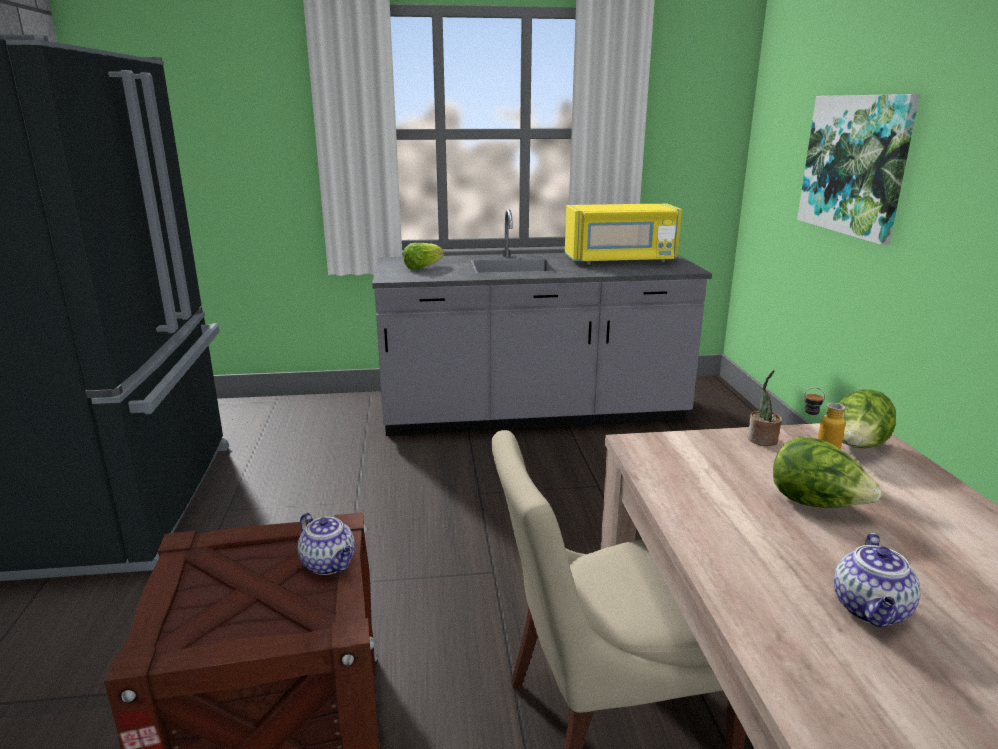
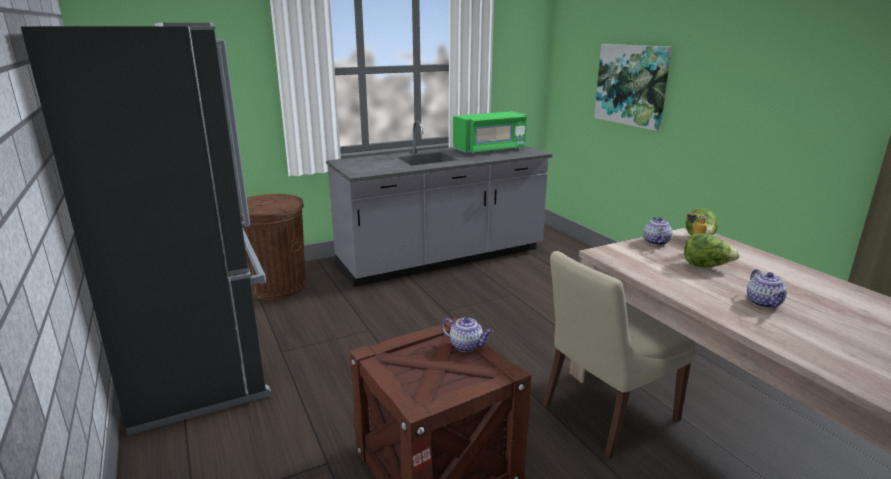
camera: 20 degrees left, 0 degrees up
lettuce [403,243,444,270] -> none
yellow microwave [565,203,682,264] -> green microwave [453,111,527,154]
potted plant [748,370,782,446] -> teapot [643,217,673,246]
none -> brown trash can [241,194,306,300]

